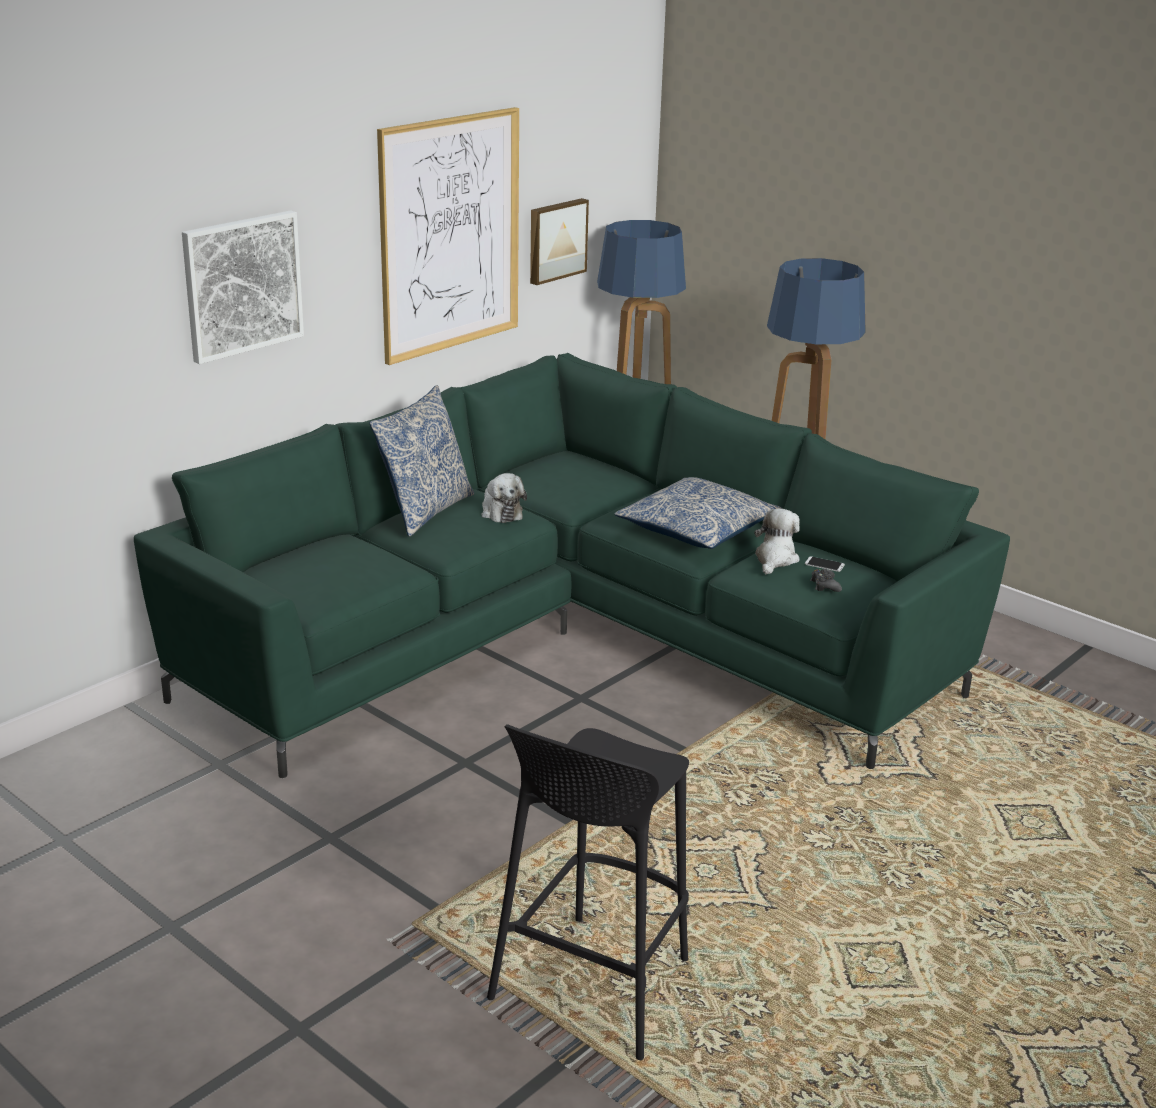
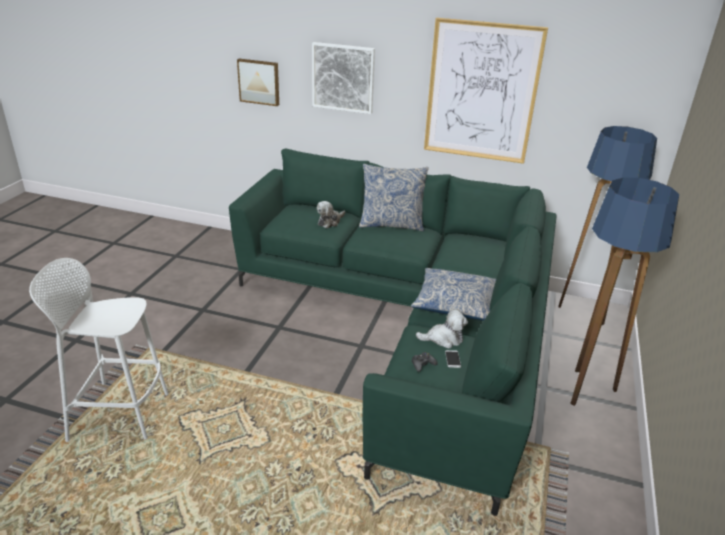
camera: 65 degrees right, 5 degrees up
plush toy [481,473,527,523] -> plush toy moved to [317,201,345,228]
black stool [487,724,689,1060] -> white stool [29,258,169,442]
picture [530,198,589,285] -> picture moved to [237,59,279,106]

